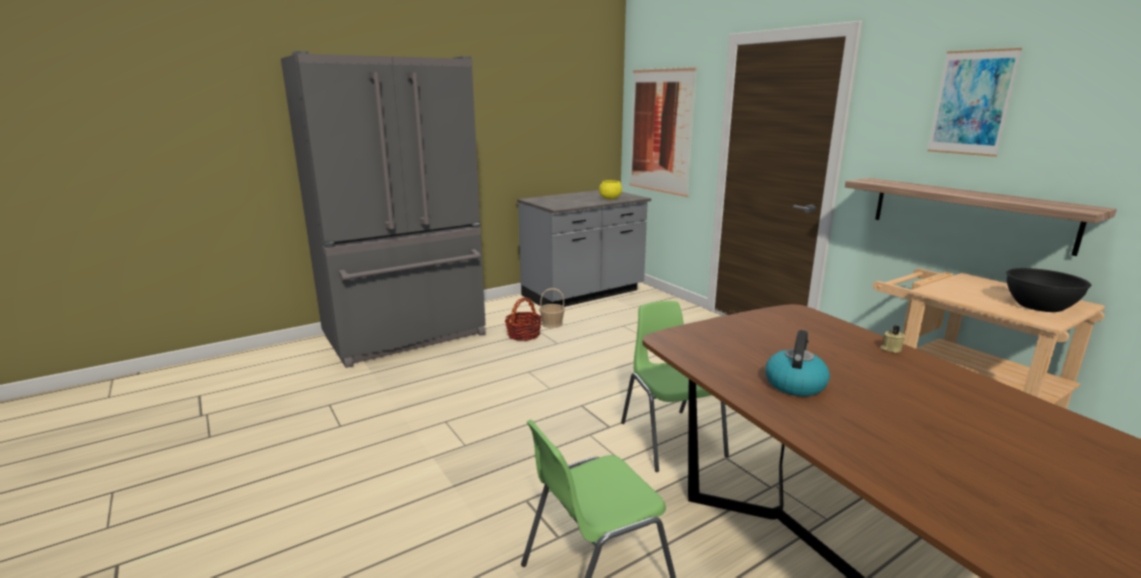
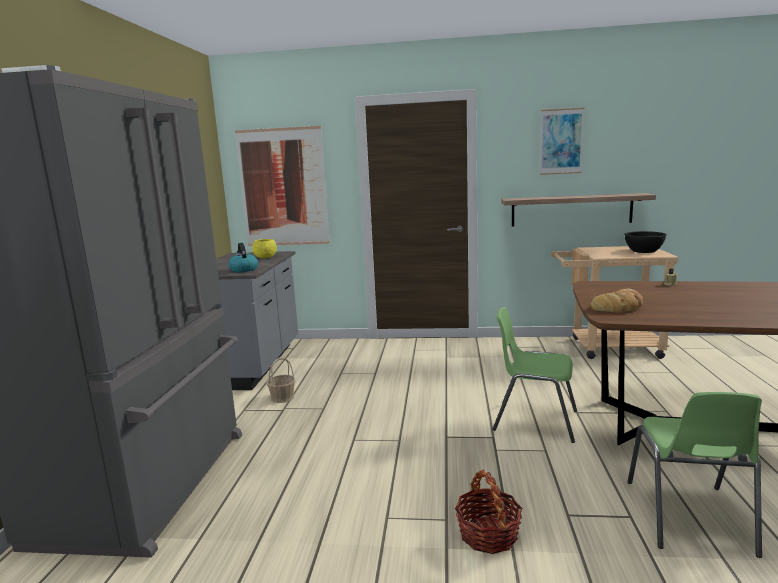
camera: 50 degrees left, 5 degrees down
basket [505,297,542,341] -> basket moved to [455,469,522,554]
kettle [765,330,830,396] -> kettle moved to [228,243,258,272]
none -> bread [590,288,643,313]

